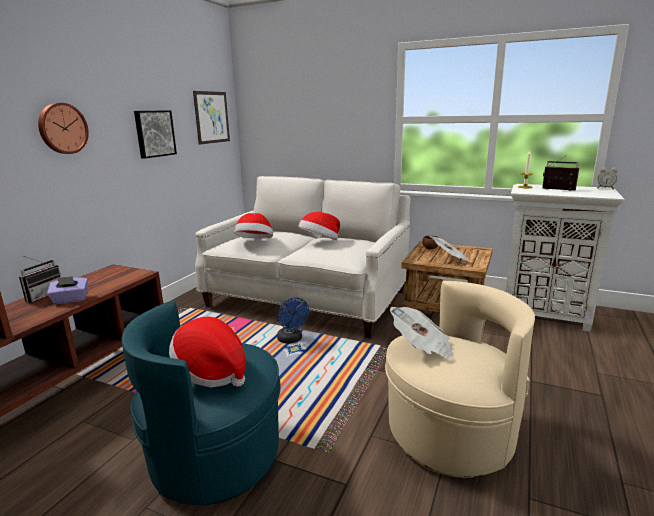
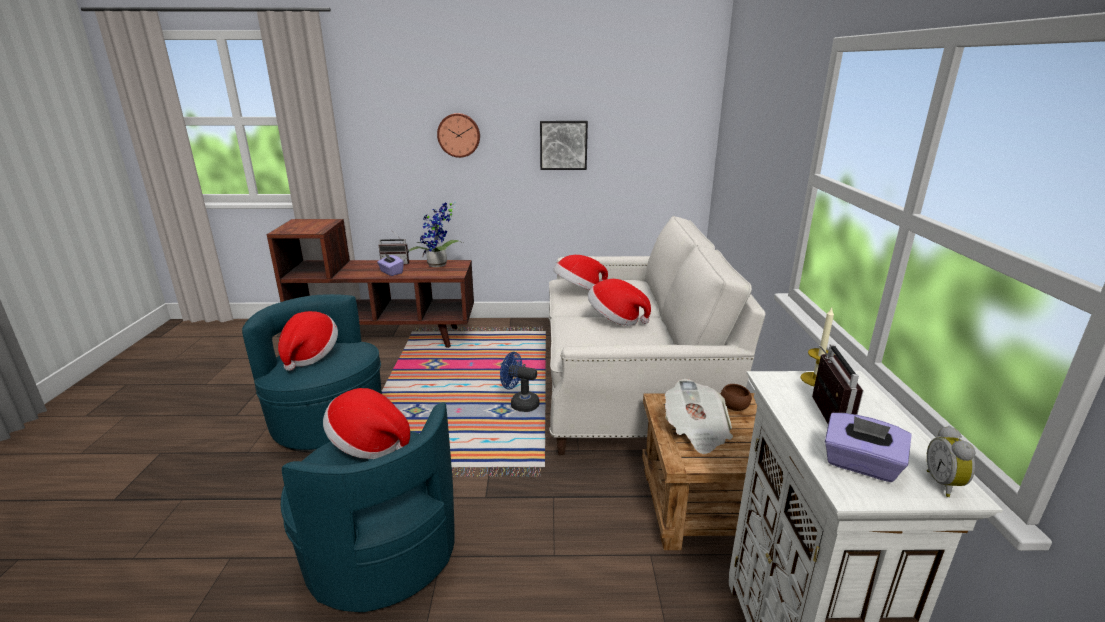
camera: 65 degrees right, 5 degrees up
picture [193,91,230,145] -> none
blue fan [277,297,309,344] -> blue fan turned 75 degrees clockwise [500,352,540,412]
beige armchair [385,280,535,478] -> turquoise armchair [281,402,455,612]
newspaper [390,307,454,360] -> hat [323,388,410,459]
none -> potted plant [408,202,463,267]
none -> purple tissue box [825,413,912,482]

